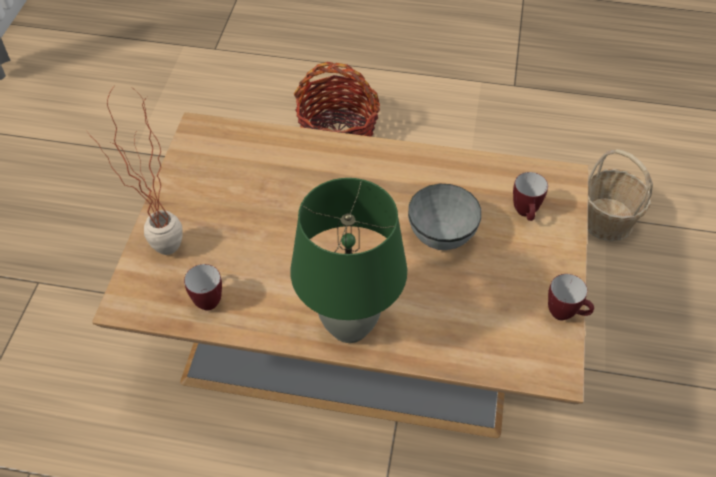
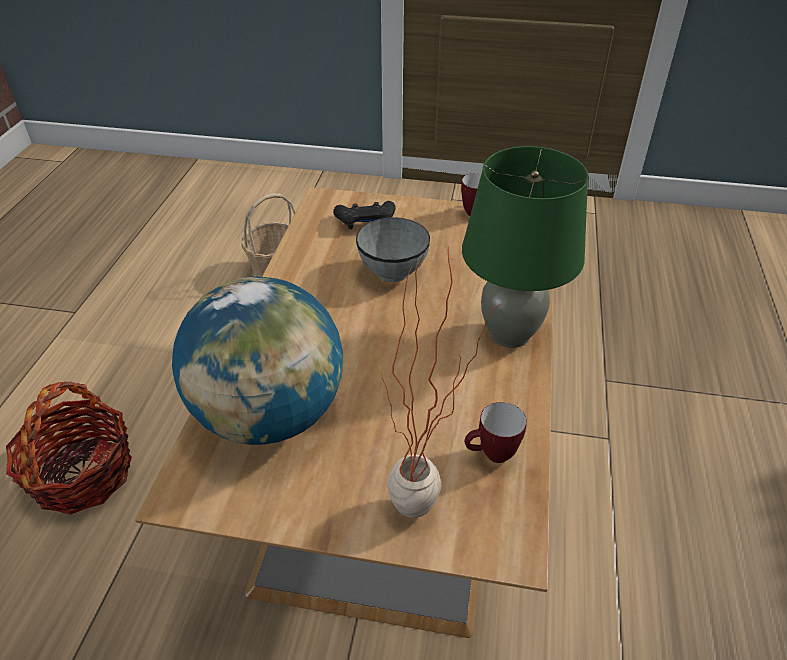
camera: 90 degrees left, 10 degrees down
mug [513,172,548,221] -> black game controller [333,201,396,230]
none -> globe [172,277,343,445]

